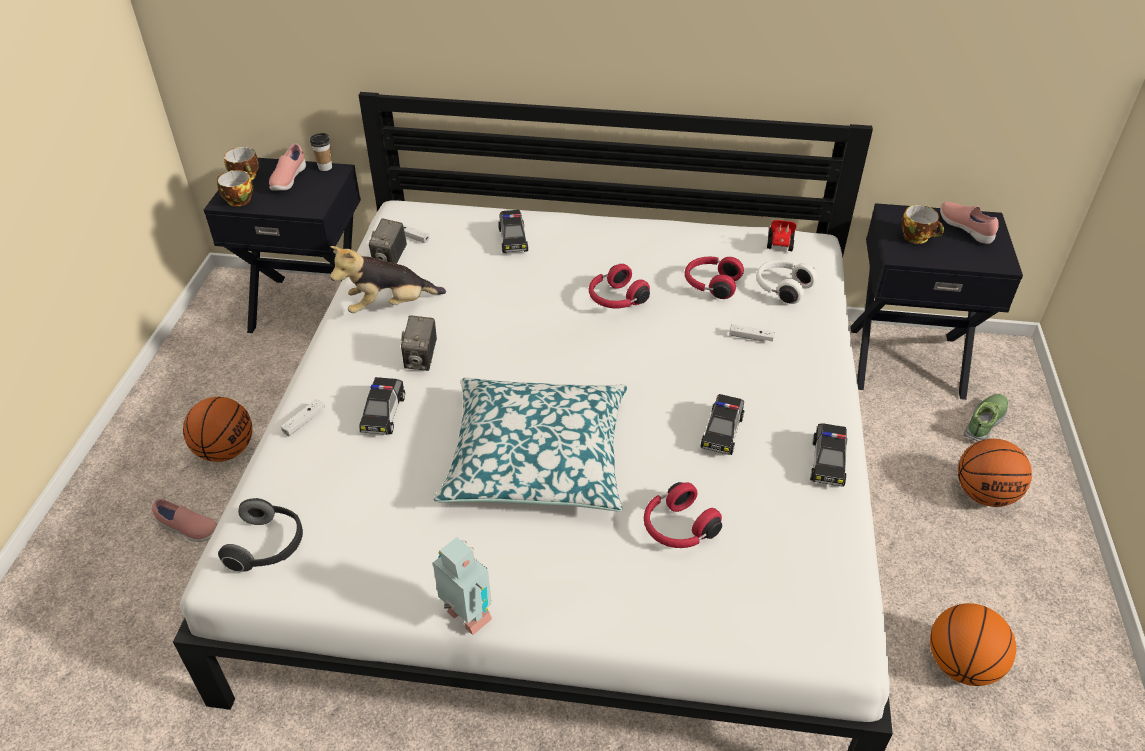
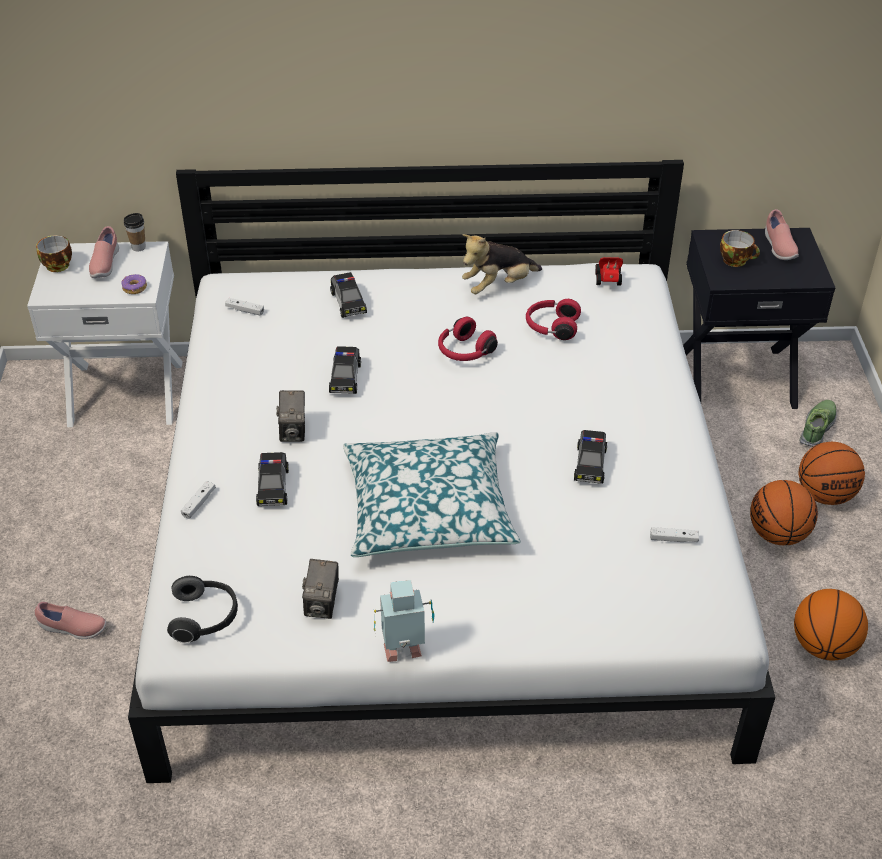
camera: 10 degrees left, 0 degrees up
basketball [183,397,252,462] -> basketball moved to [750,480,818,545]
black nightstand [204,158,361,333] -> white nightstand [27,241,183,427]
cup [217,170,253,207] -> none
plush toy [330,246,446,313] -> plush toy moved to [462,234,542,294]
camera [369,219,407,264] -> camera moved to [302,559,339,619]
toy robot [433,537,492,635] -> toy robot turned 45 degrees counterclockwise [374,580,434,662]
red headphones [644,482,722,548] -> none
white game controller [729,324,775,342] -> white game controller moved to [650,527,699,542]
white headphones [756,260,817,304] -> none
toy car [810,423,847,487] -> toy car moved to [329,346,361,394]
pink shoe [940,202,998,244] -> pink shoe turned 150 degrees counterclockwise [765,209,799,260]
none -> donut [121,274,147,294]

